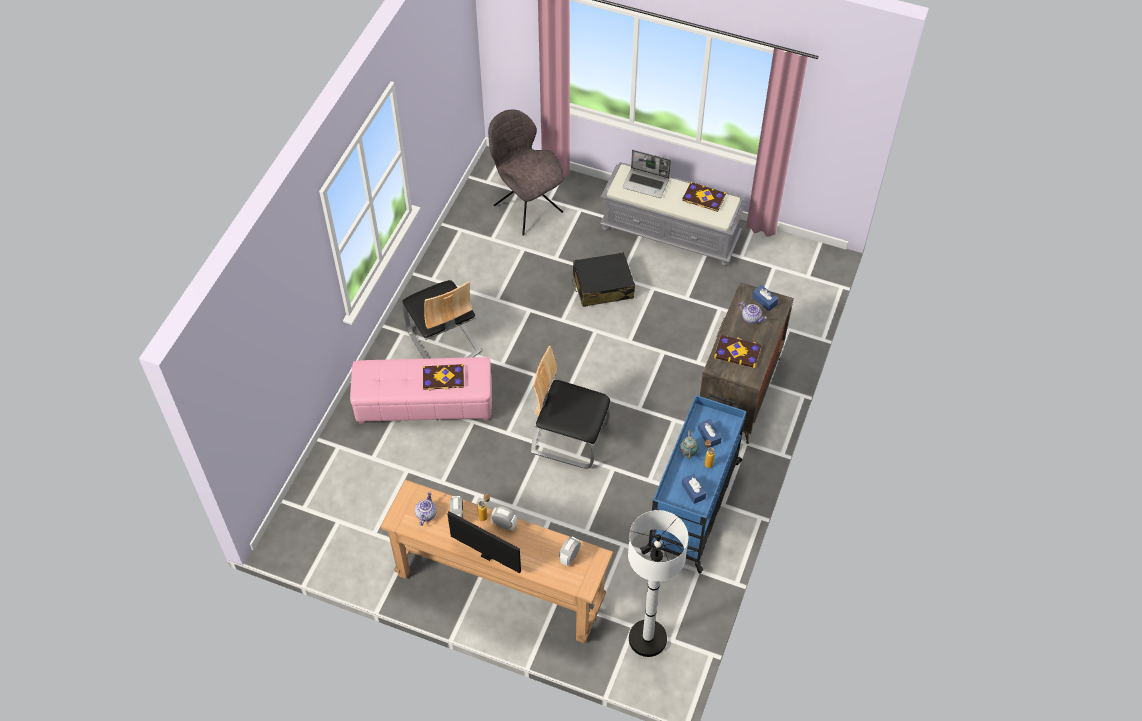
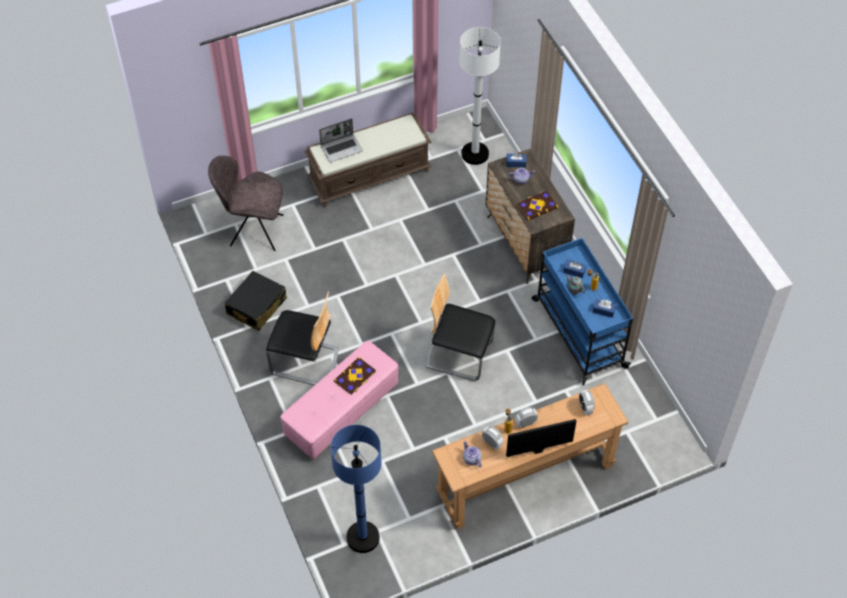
camera: 45 degrees left, 0 degrees up
chair [531,346,611,469] -> chair turned 45 degrees clockwise [426,274,496,381]
black suitcase [572,252,635,307] -> black suitcase moved to [225,271,287,331]
grey bench [600,162,747,266] -> brown bench [305,112,432,207]
white floor lamp [628,510,688,657] -> white floor lamp moved to [459,27,501,165]
book [682,182,726,212] -> none
none -> blue floor lamp [331,425,382,553]

